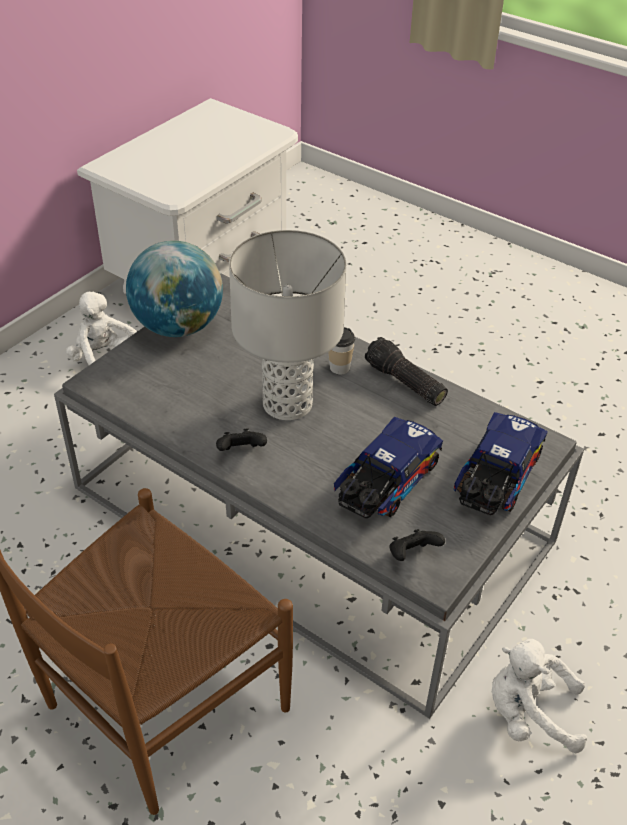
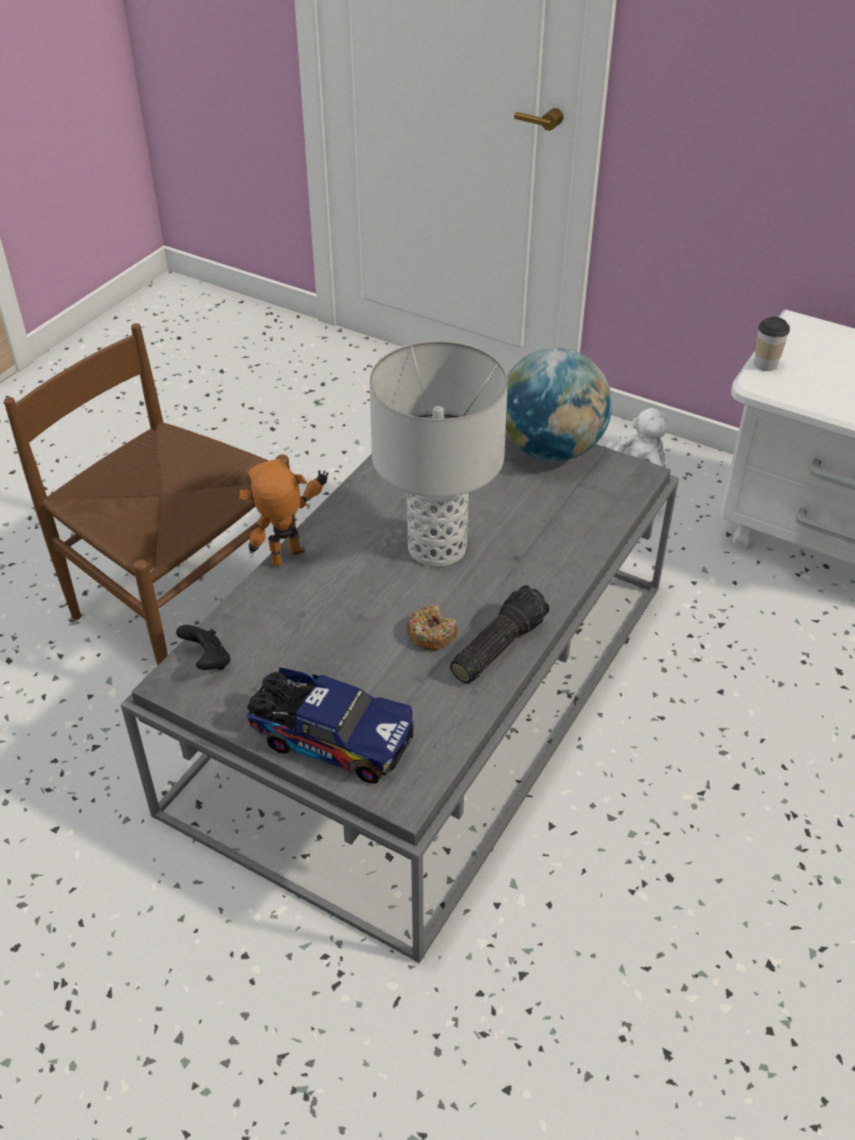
camera: 85 degrees right, 0 degrees up
black game controller [216,428,267,451] -> none
cup [328,327,355,375] -> cup moved to [754,317,790,371]
toy truck [334,417,443,518] -> none
white plush toy [492,639,587,753] -> none
none -> toy robot [240,459,329,566]
none -> donut [406,605,457,651]

